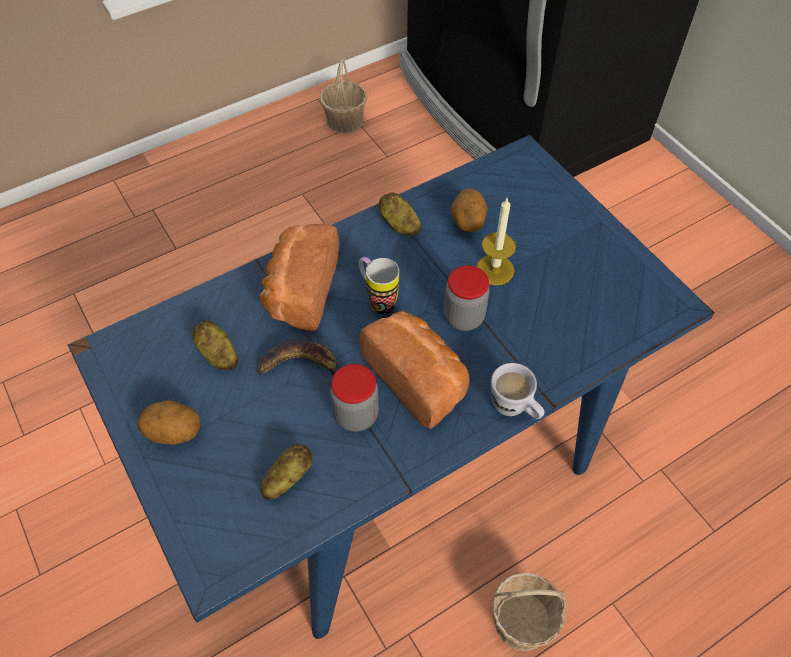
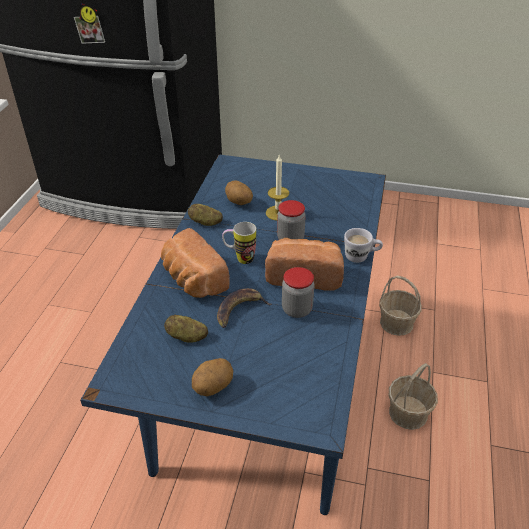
camera: 45 degrees left, 15 degrees down
potato [261,445,312,500] -> none
basket [320,59,367,133] -> basket moved to [379,276,422,336]

